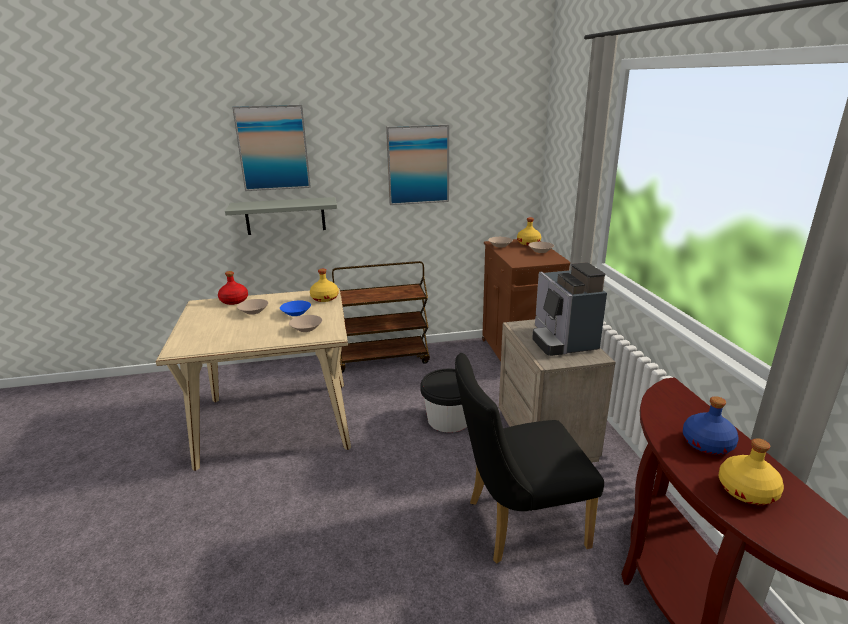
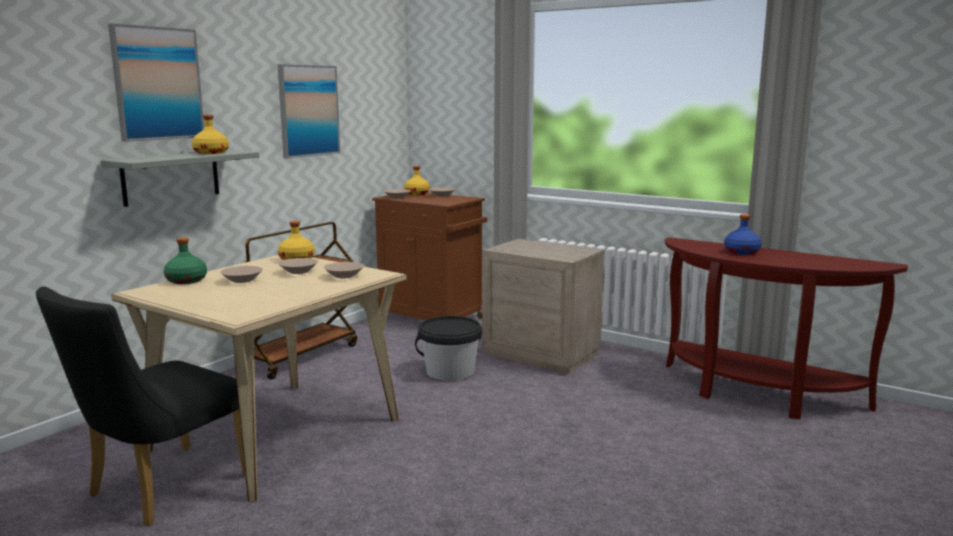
camera: 45 degrees left, 10 degrees down
red bottle [218,271,248,305] -> green bottle [164,237,207,284]
blue bowl [280,300,311,316] -> beige bowl [278,258,318,274]
black chair [455,353,604,563] -> black chair moved to [36,287,245,526]
coffee machine [532,262,607,356] -> none
yellow bottle [719,438,784,505] -> yellow bottle moved to [192,115,229,154]

